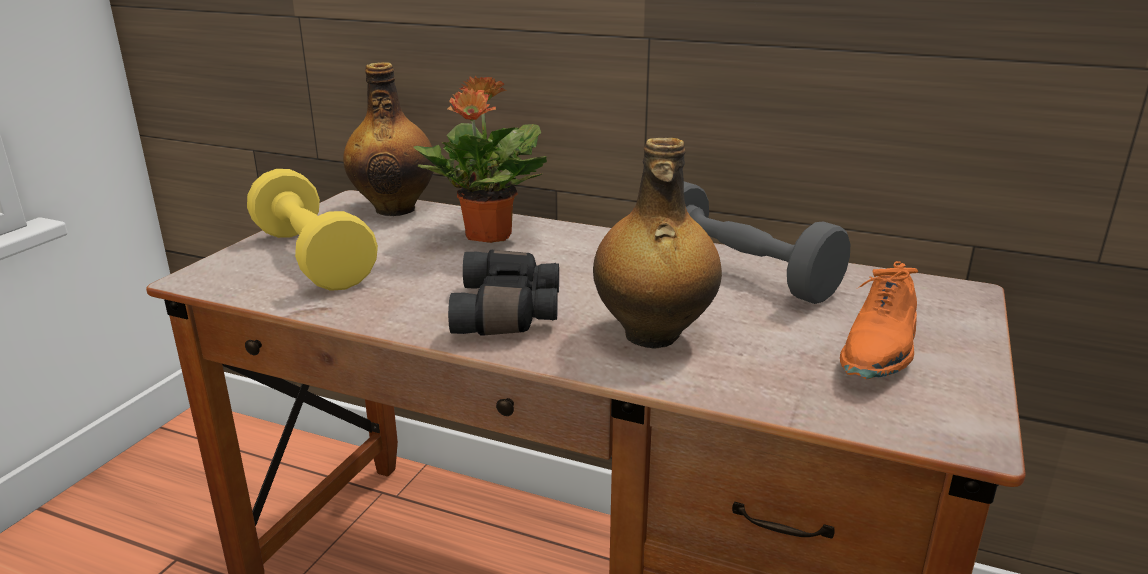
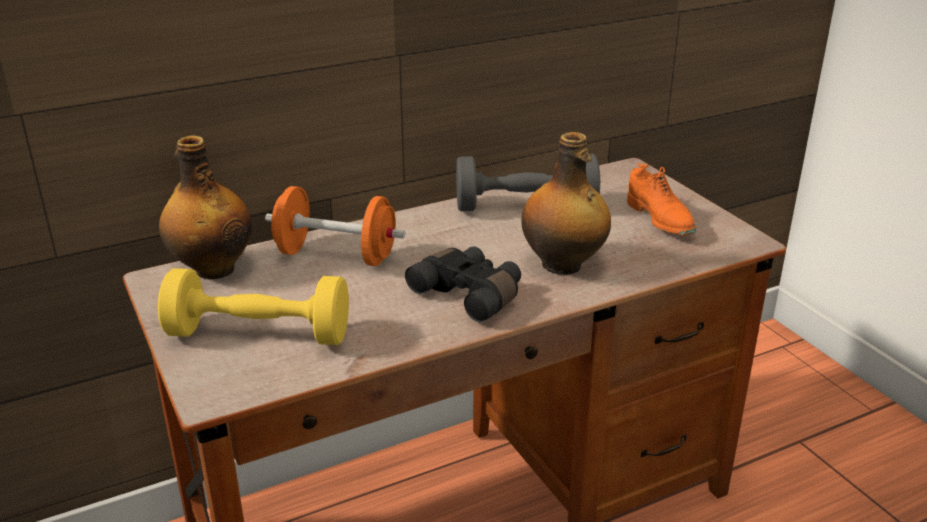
camera: 50 degrees left, 5 degrees up
potted plant [413,76,547,243] -> orange dumbbell [265,186,405,266]

